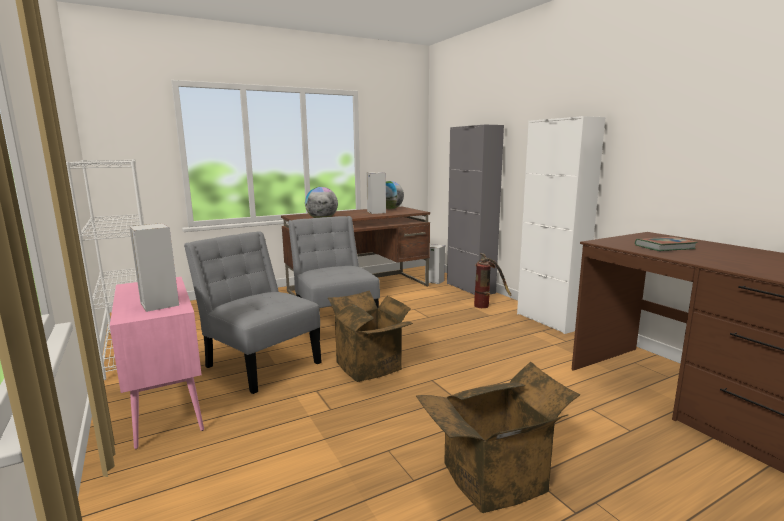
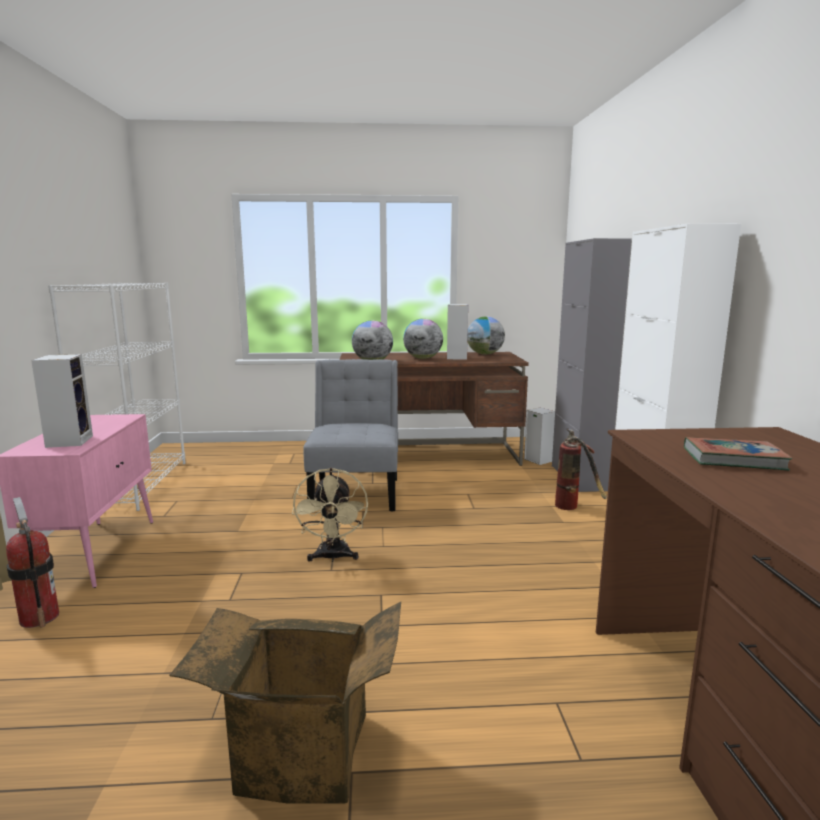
camera: 25 degrees right, 0 degrees up
grey chair [184,231,322,394] -> none
cardboard box [328,291,413,382] -> beige fan [292,468,368,562]
none -> fire extinguisher [6,497,59,628]
none -> globe [403,319,443,359]

